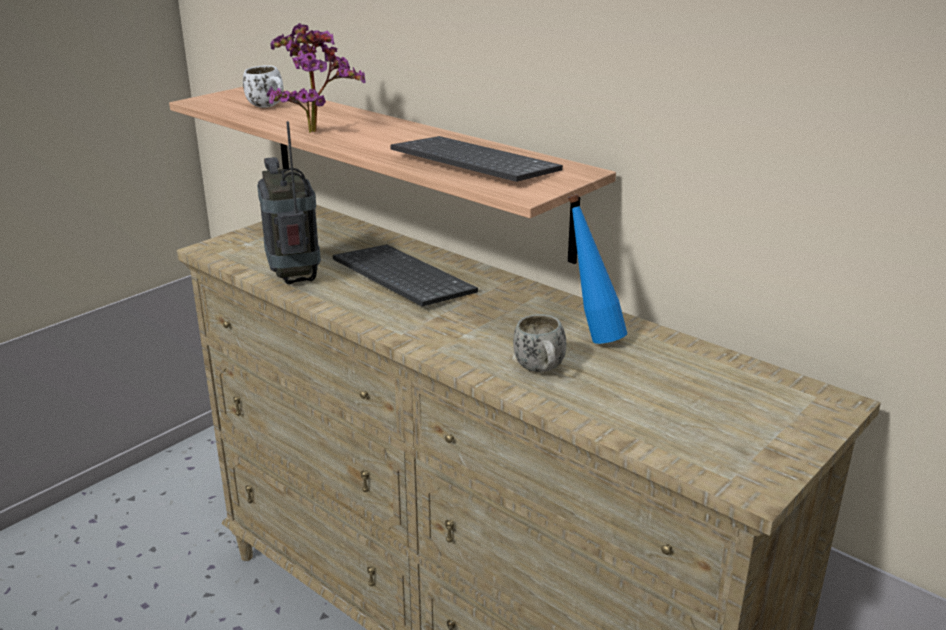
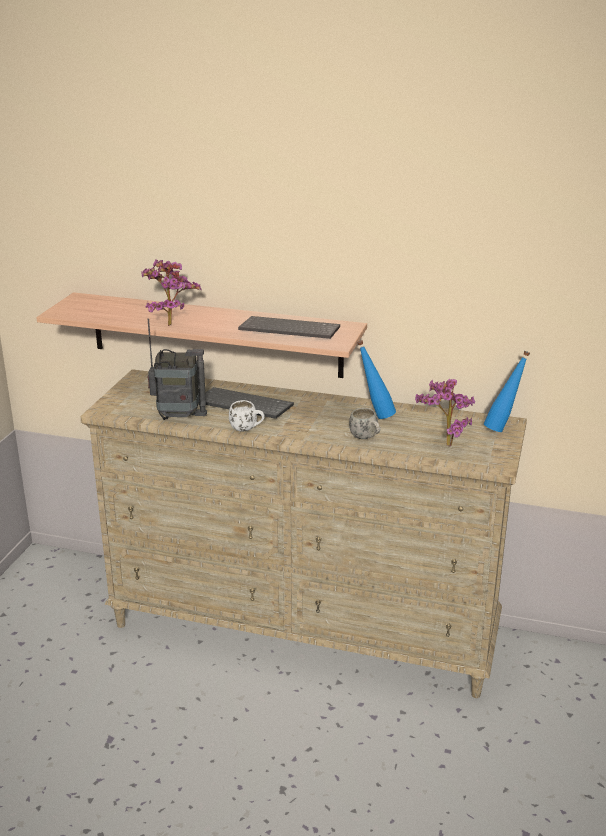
camera: 25 degrees left, 0 degrees up
white mug [243,65,284,108] -> white mug moved to [229,400,265,432]
radio [257,121,321,284] -> radio turned 135 degrees clockwise [148,318,207,420]
none -> potted plant [415,379,475,446]
none -> blue bottle [484,351,530,432]

